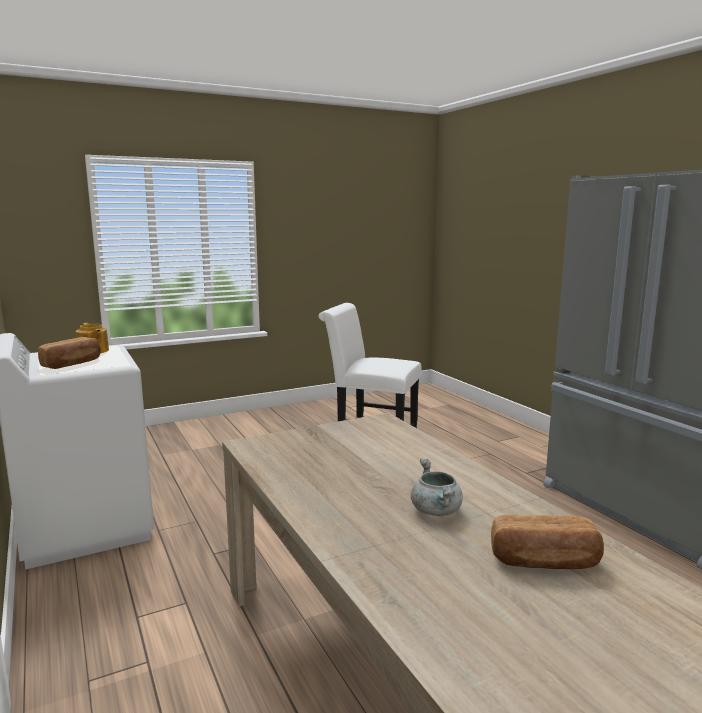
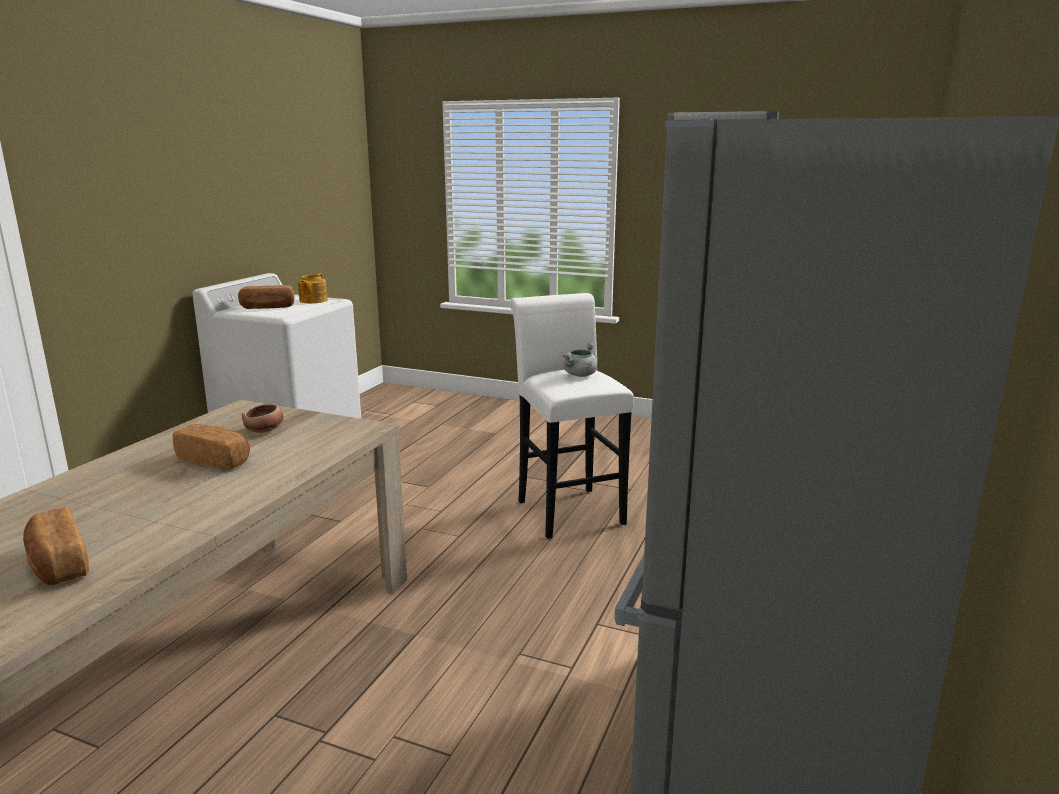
camera: 50 degrees right, 5 degrees up
grey cooking pot [411,459,463,516] -> grey cooking pot moved to [563,343,598,377]
none -> bread [173,424,250,470]
none -> bowl [242,404,284,433]

